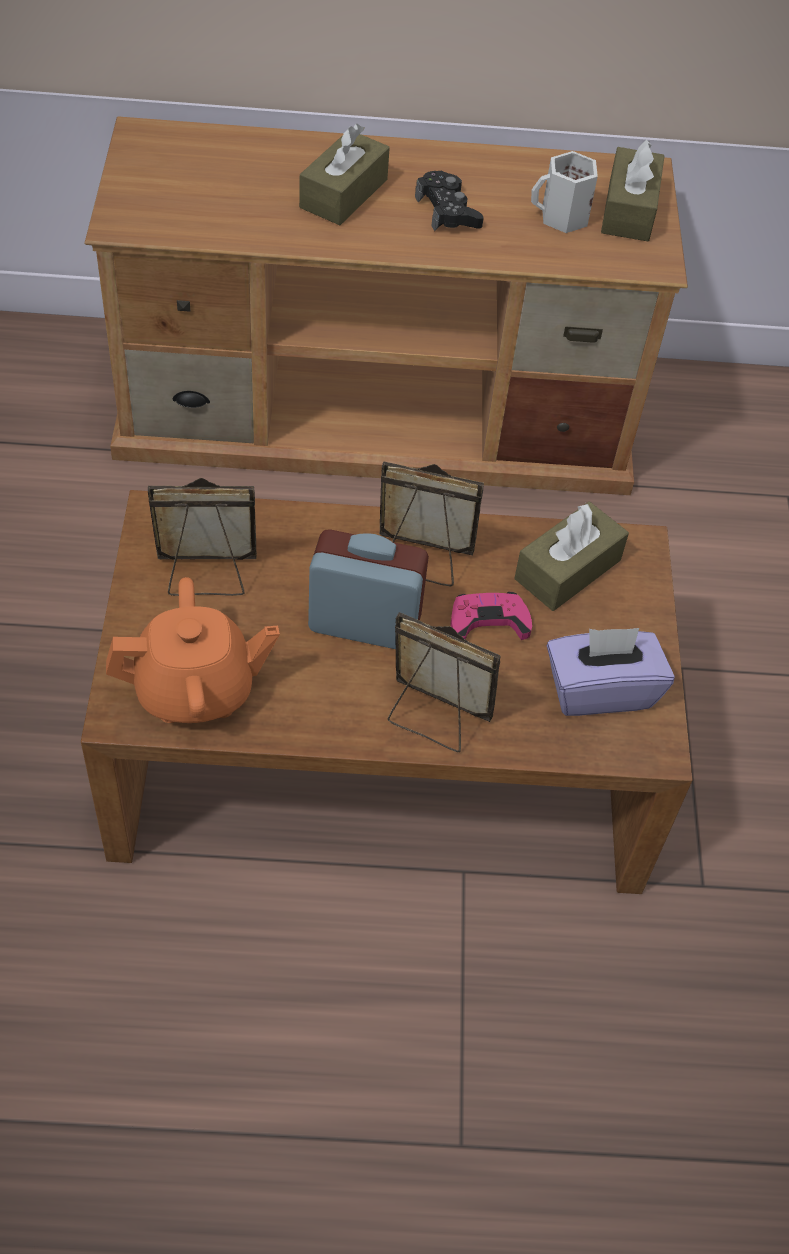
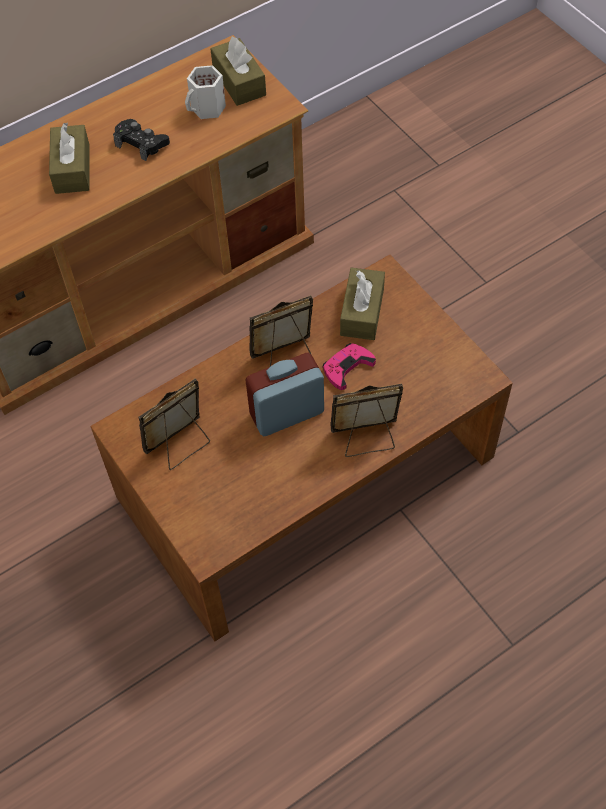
camera: 30 degrees left, 5 degrees up
orange teapot [106,577,280,723] -> none
purple tissue box [547,628,675,716] -> none

